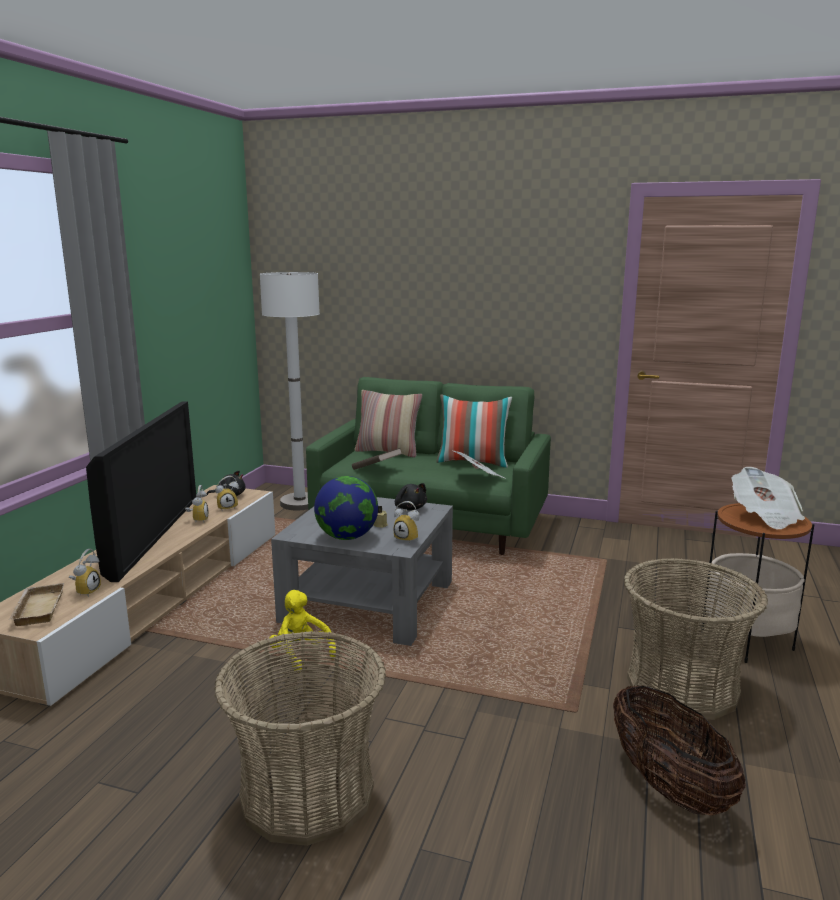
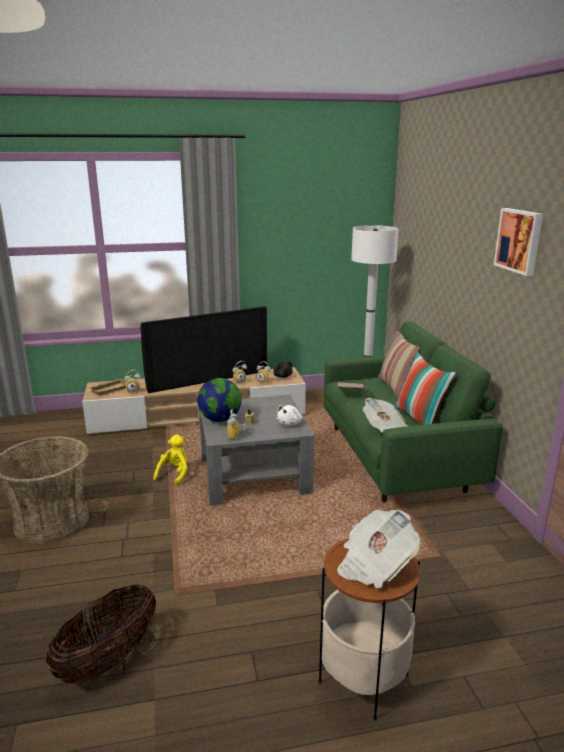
camera: 60 degrees right, 5 degrees up
black plush toy [395,483,427,510] -> white plush toy [277,405,302,426]
basket [624,558,768,720] -> none
none -> picture [494,208,543,276]

